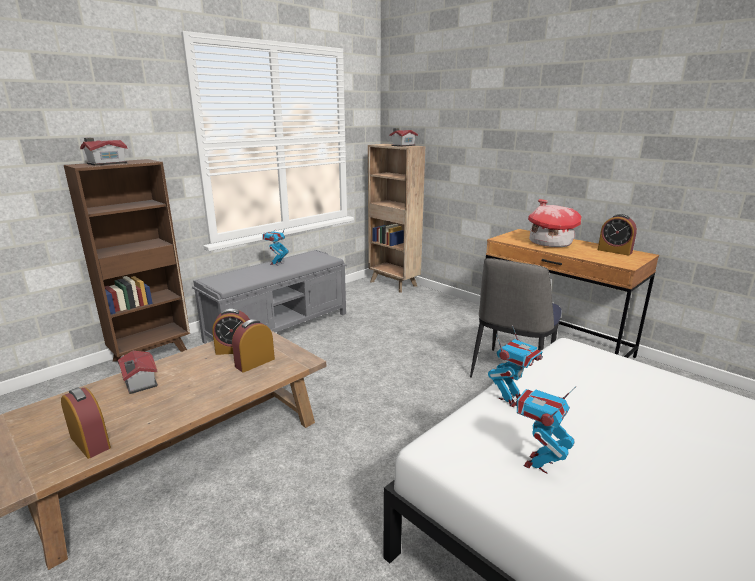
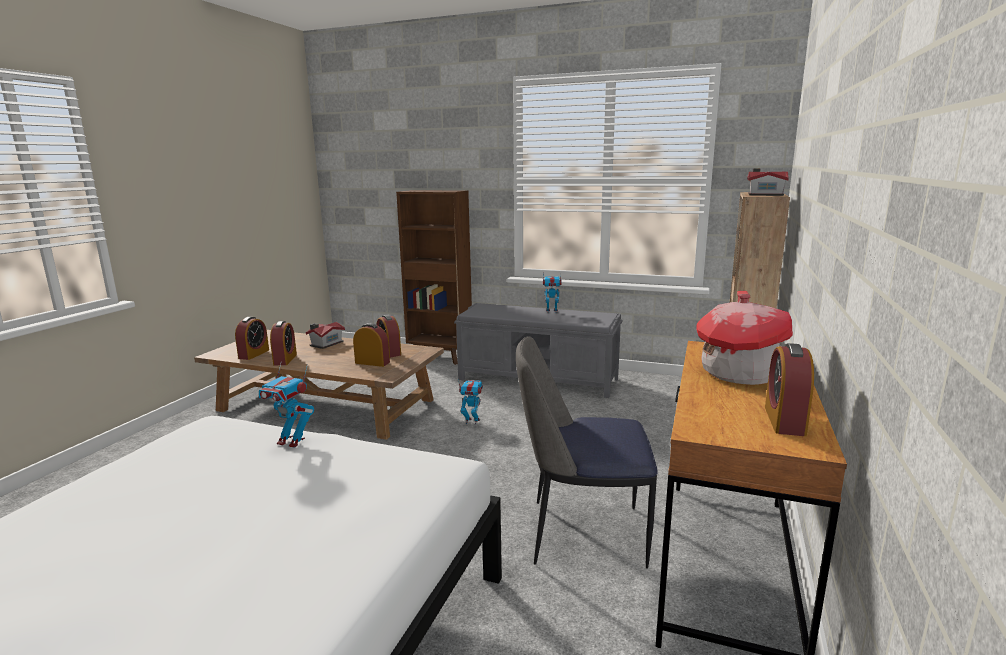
camera: 65 degrees right, 5 degrees down
toy house [80,138,127,166] -> none
toy robot [515,387,576,473] -> toy robot moved to [458,380,483,425]
none -> alarm clock [270,321,297,365]

